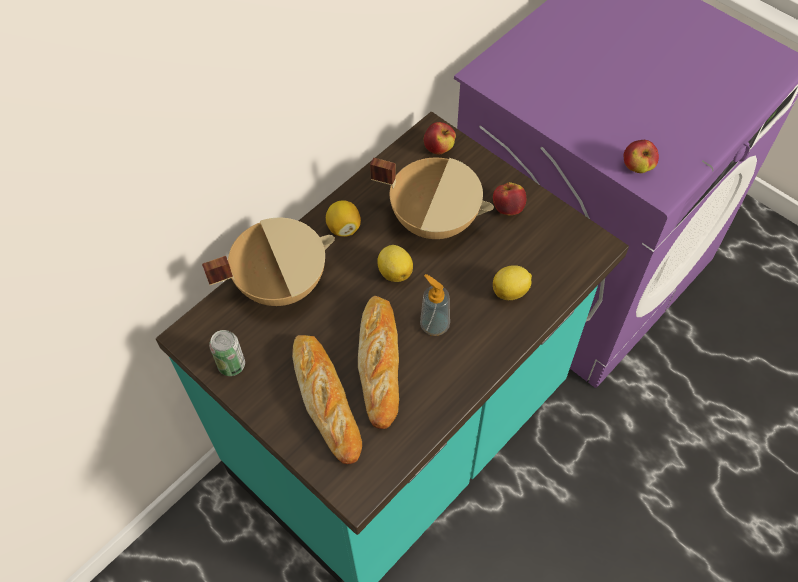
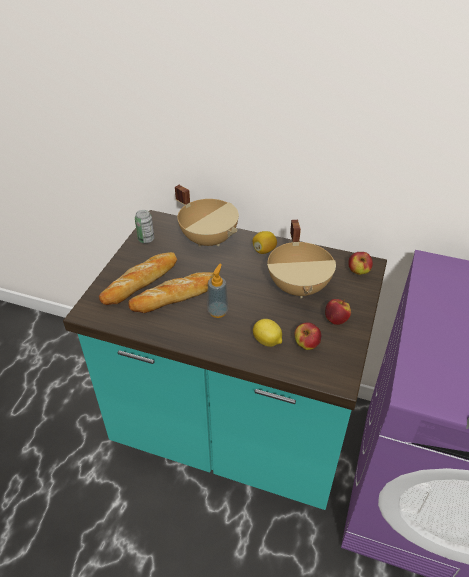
camera: 65 degrees right, 15 degrees down
lemon [377,245,413,282] -> none
apple [624,140,659,173] -> apple moved to [294,322,321,350]

